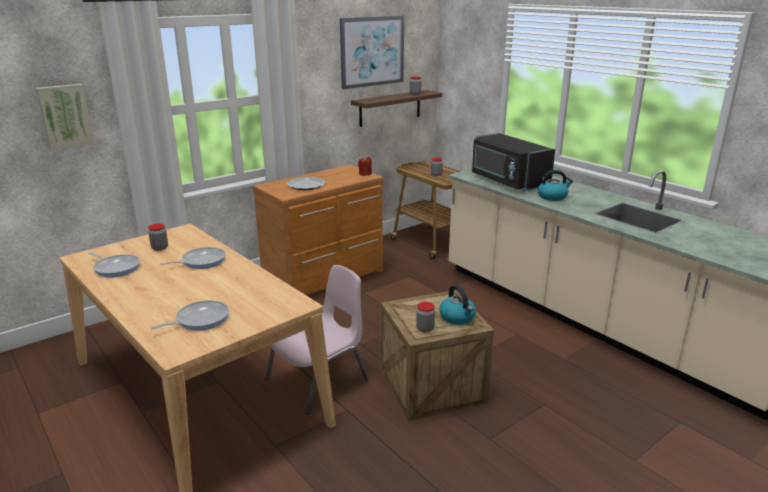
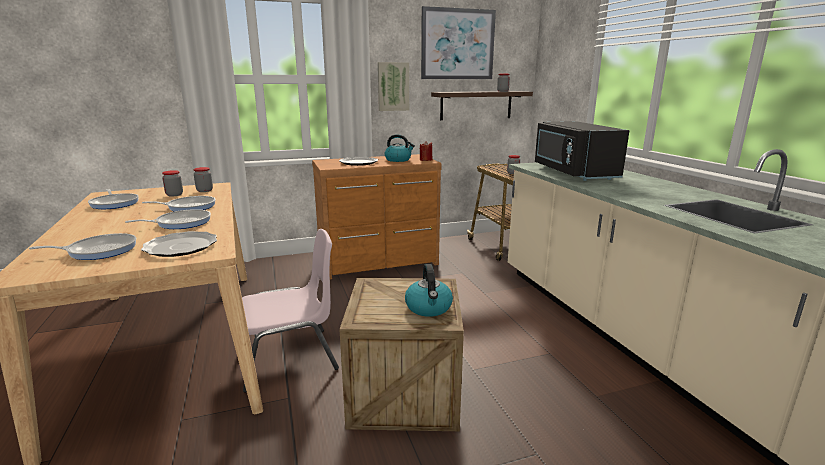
camera: 20 degrees right, 5 degrees down
picture [36,84,94,151] -> picture moved to [378,62,409,111]
jar [416,302,435,332] -> jar moved to [193,167,213,192]
kettle [538,170,573,201] -> kettle moved to [385,134,415,162]
none -> frying pan [125,209,211,229]
none -> plate [141,231,217,257]

